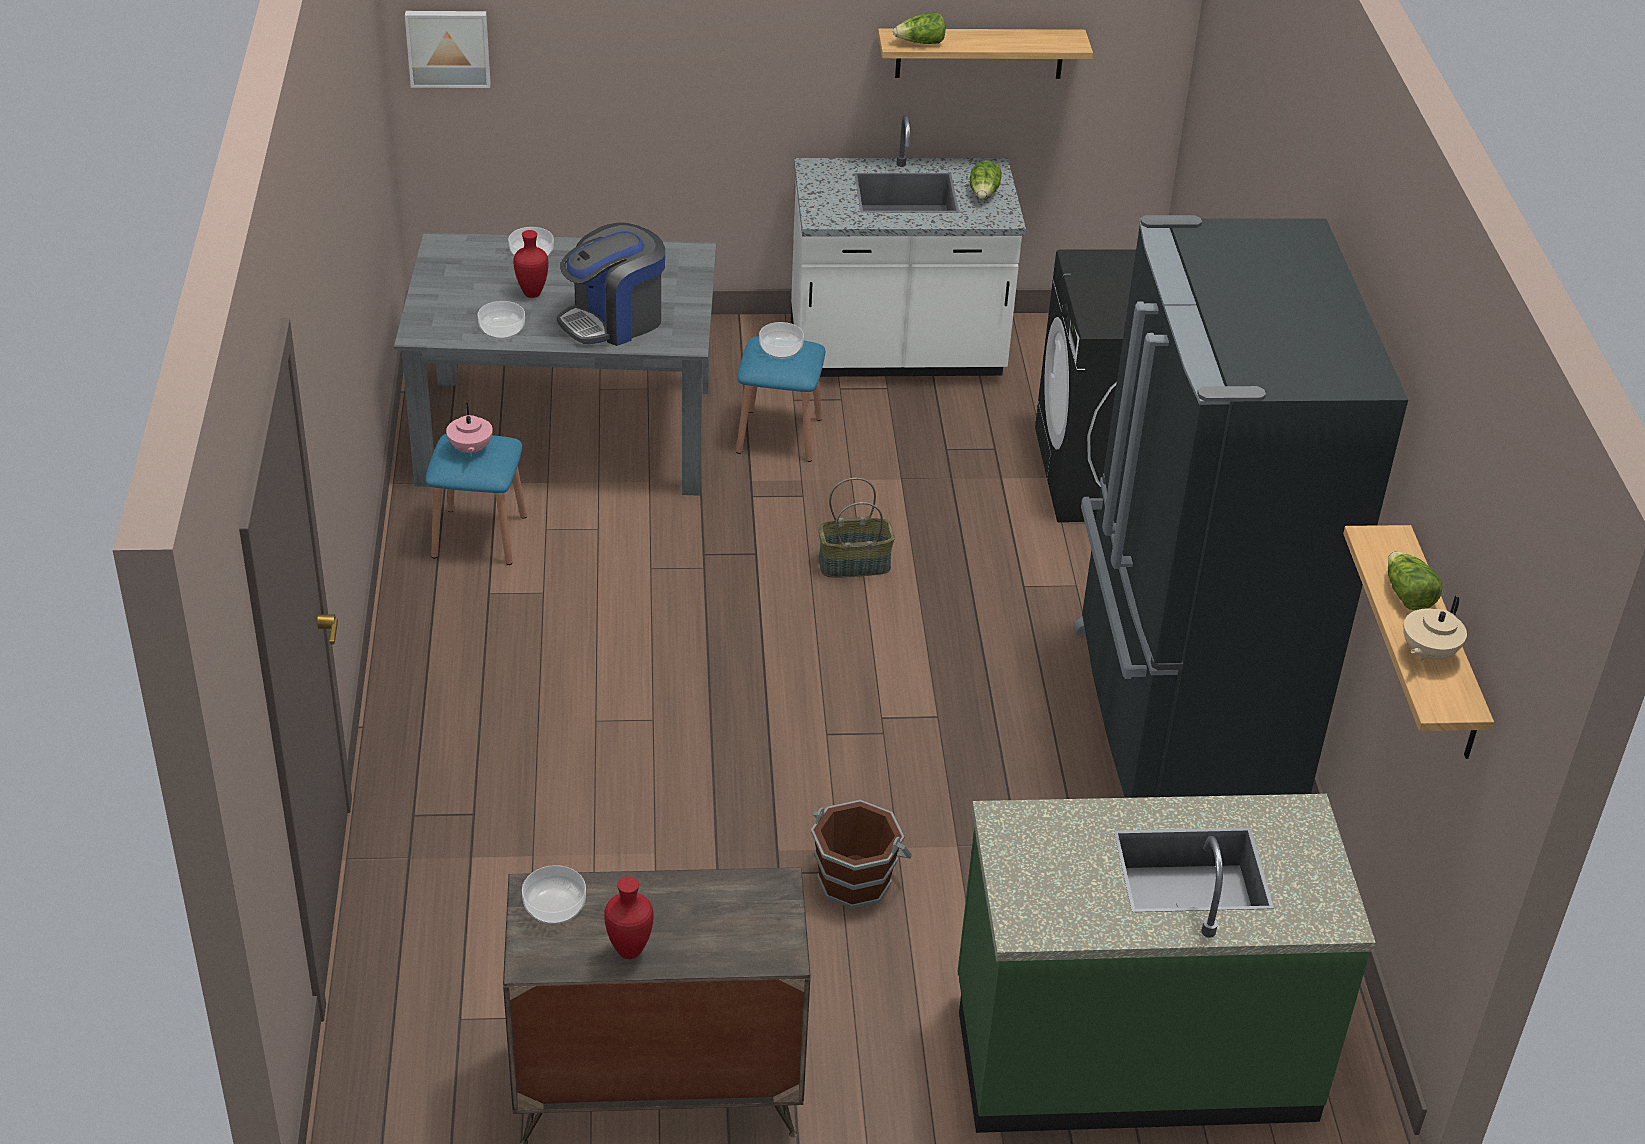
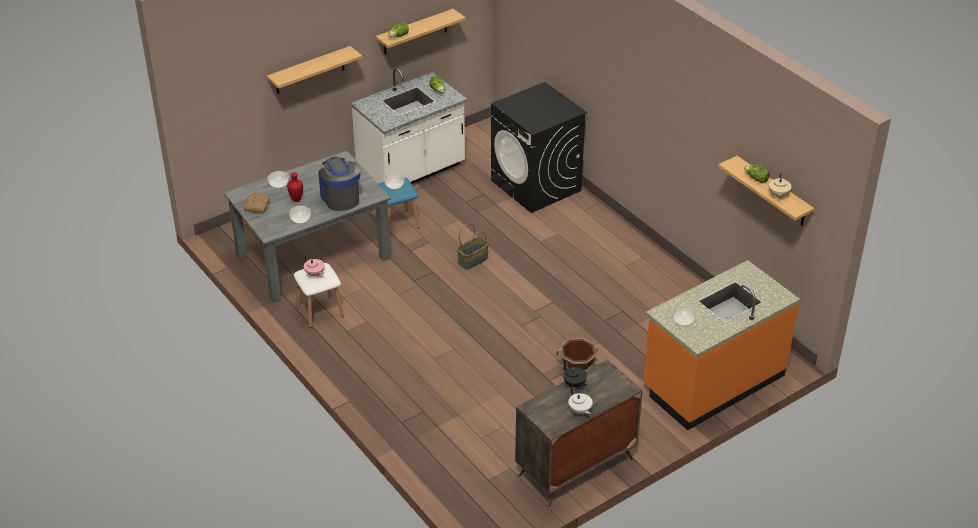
camera: 30 degrees left, 0 degrees up
picture [405,11,491,88] -> none
blue stool [425,434,527,565] -> white stool [294,263,344,328]
bowl [522,865,586,924] -> bowl moved to [672,305,696,326]
coffee machine [557,223,665,346] -> coffee machine turned 135 degrees clockwise [318,157,360,211]
red vase [604,876,654,959] -> white teapot [568,388,593,415]
green counter [957,794,1376,1133] -> orange counter [643,260,800,430]
black fridge [1074,215,1408,798] -> none
none -> bread [244,193,270,213]
none -> shelf [267,46,362,94]
none -> black teapot [563,362,587,388]

